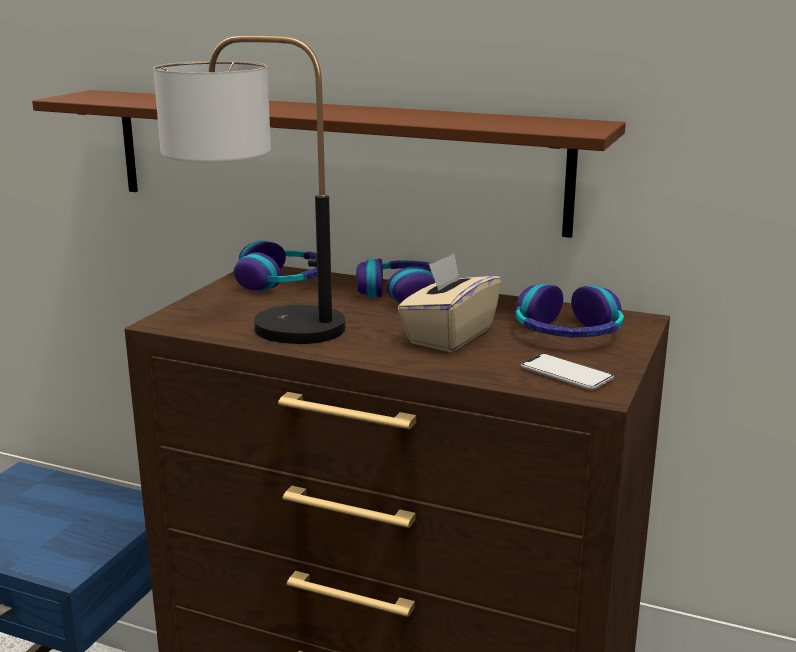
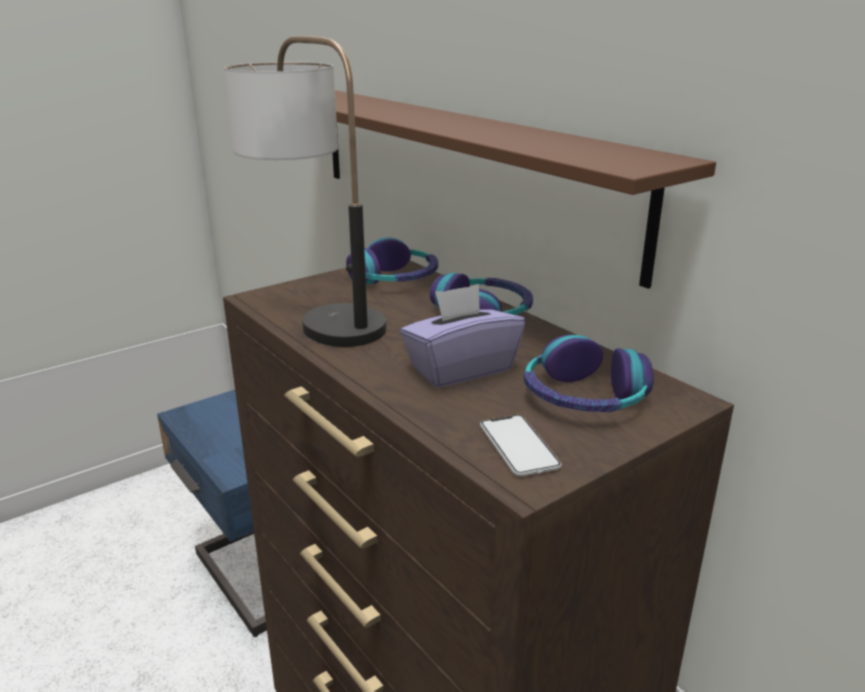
camera: 30 degrees right, 5 degrees up
beige tissue box [398,253,501,352] -> purple tissue box [401,284,525,388]

